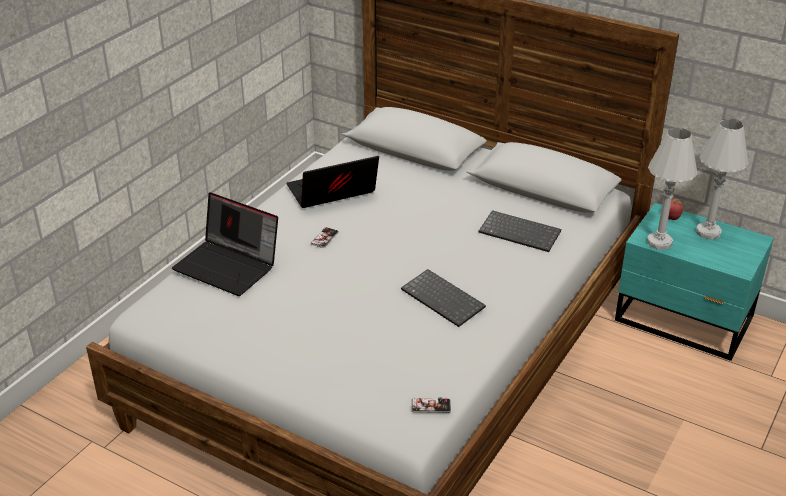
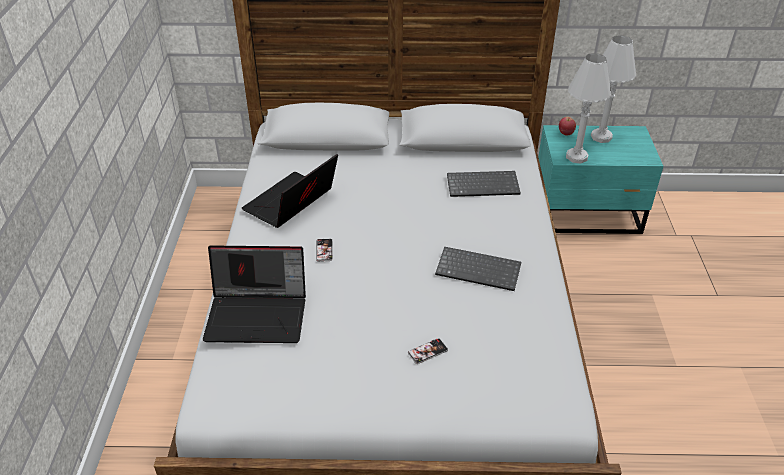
camera: 30 degrees left, 5 degrees up
phone [411,397,451,413] -> phone moved to [408,338,448,364]

